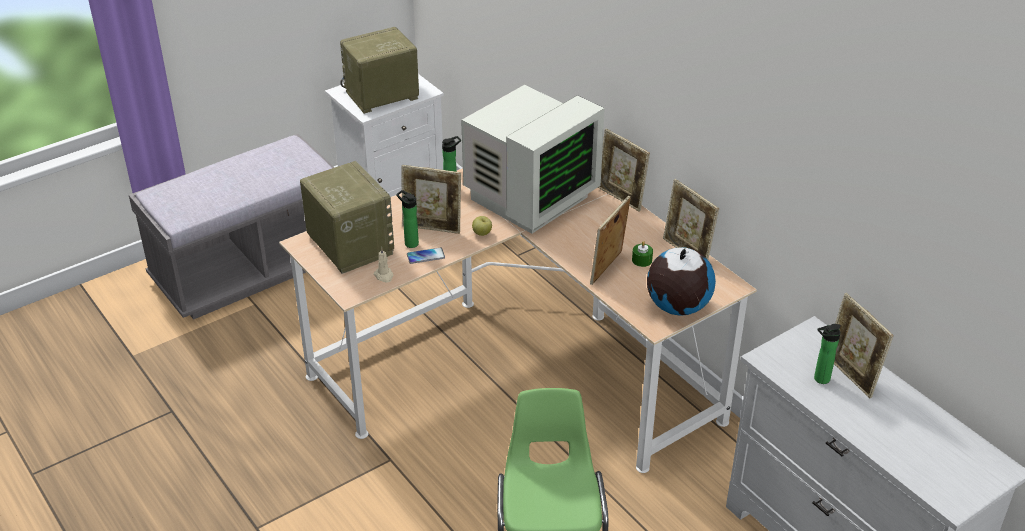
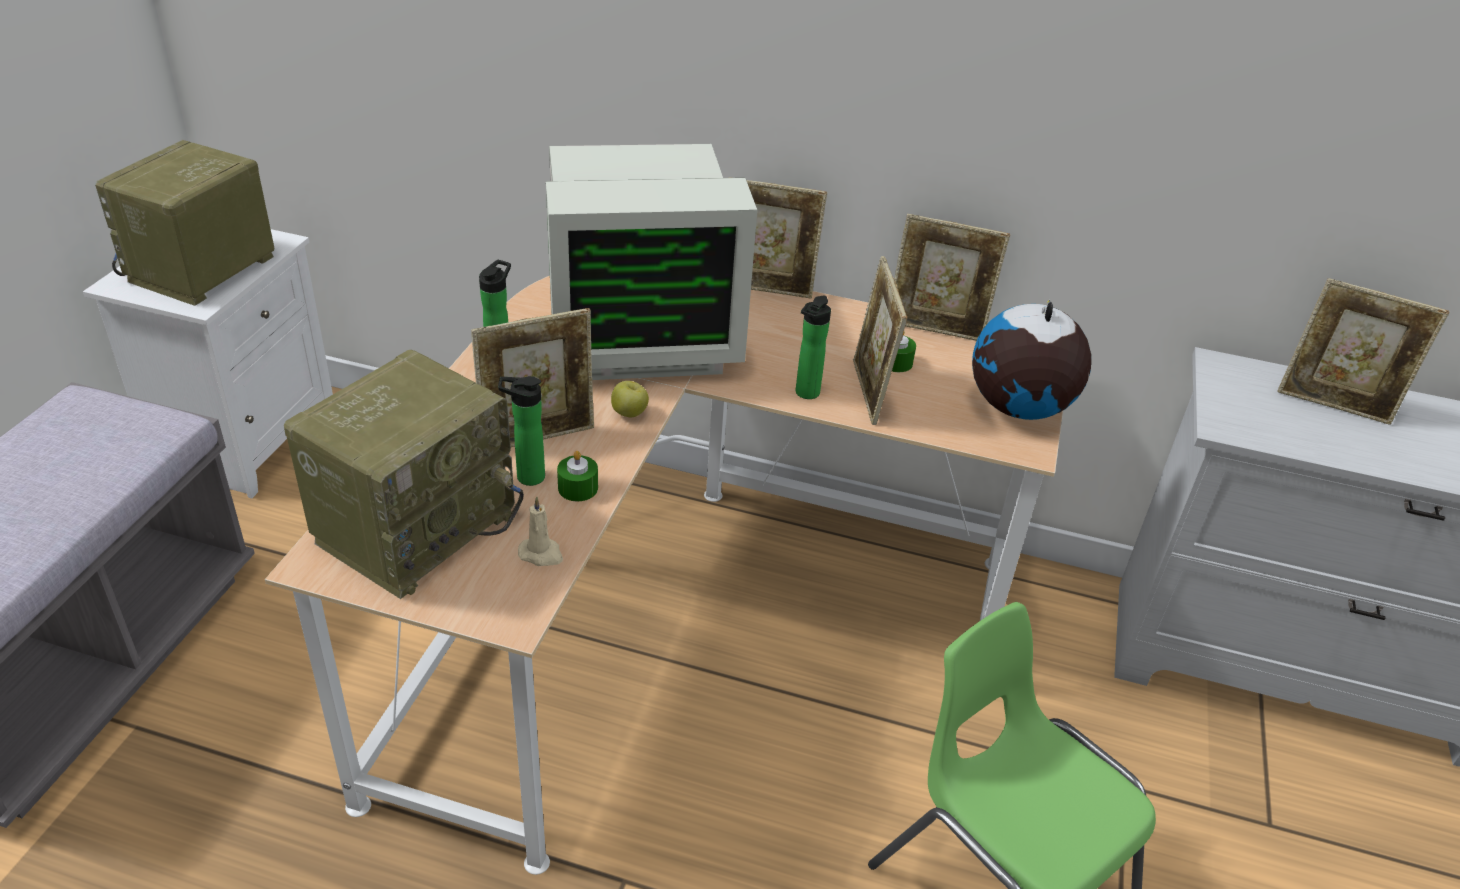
camera: 40 degrees left, 0 degrees up
radio [300,161,394,274] -> radio turned 105 degrees clockwise [284,350,524,599]
phone [407,248,445,264] -> green candle [557,451,598,501]
monitor [461,85,605,234] -> monitor turned 75 degrees clockwise [546,144,757,380]
bottle [814,324,841,384] -> bottle moved to [796,296,831,399]

